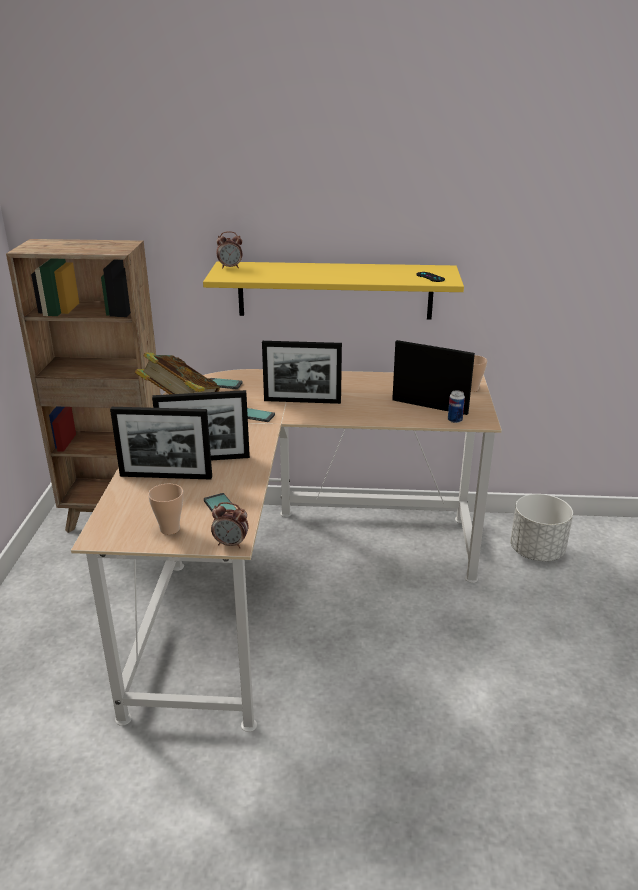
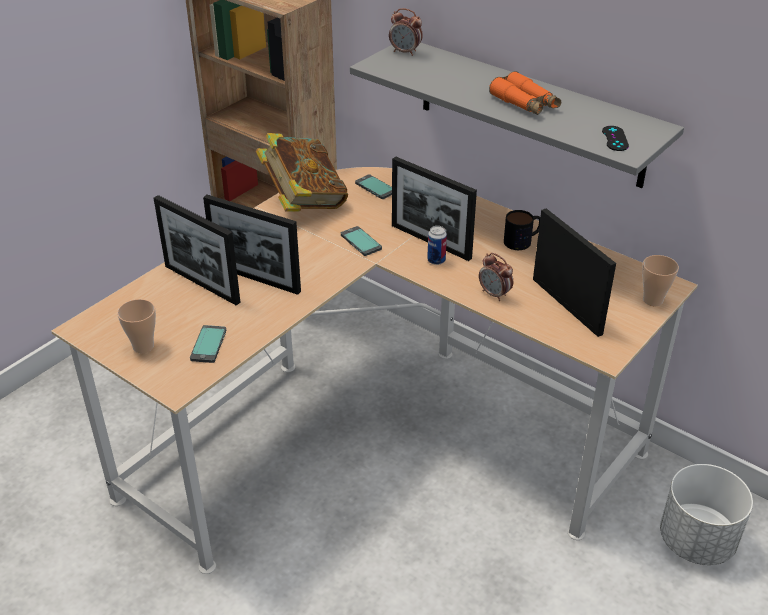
camera: 35 degrees right, 10 degrees up
yellow shelf [203,262,464,320] -> grey shelf [350,43,684,188]
alarm clock [211,502,249,548] -> alarm clock moved to [479,253,513,301]
can [448,390,465,423] -> can moved to [427,226,447,265]
none -> orange binoculars [489,71,561,115]
none -> mug [504,210,540,250]

